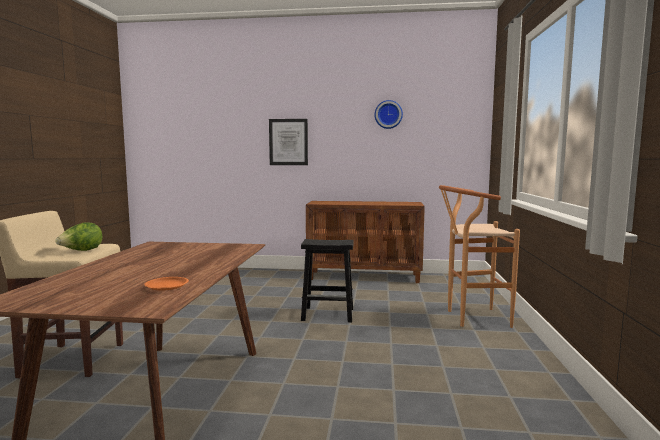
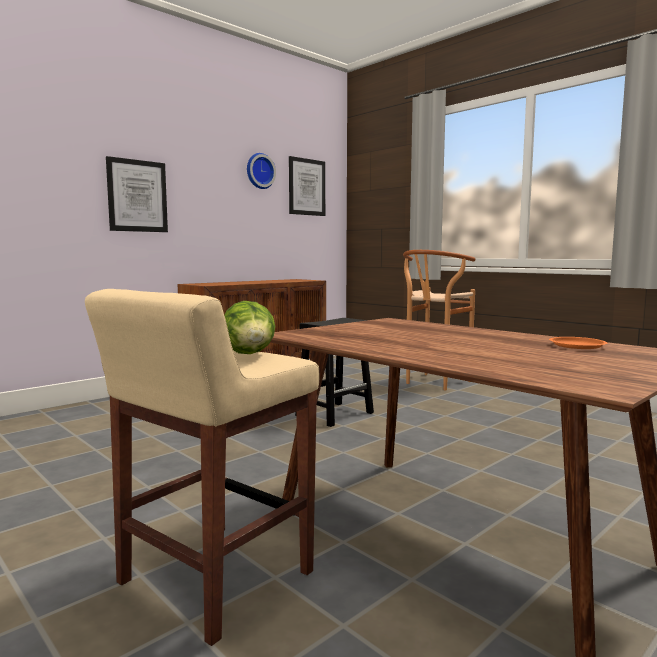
camera: 50 degrees left, 0 degrees up
none -> picture [289,156,325,216]

